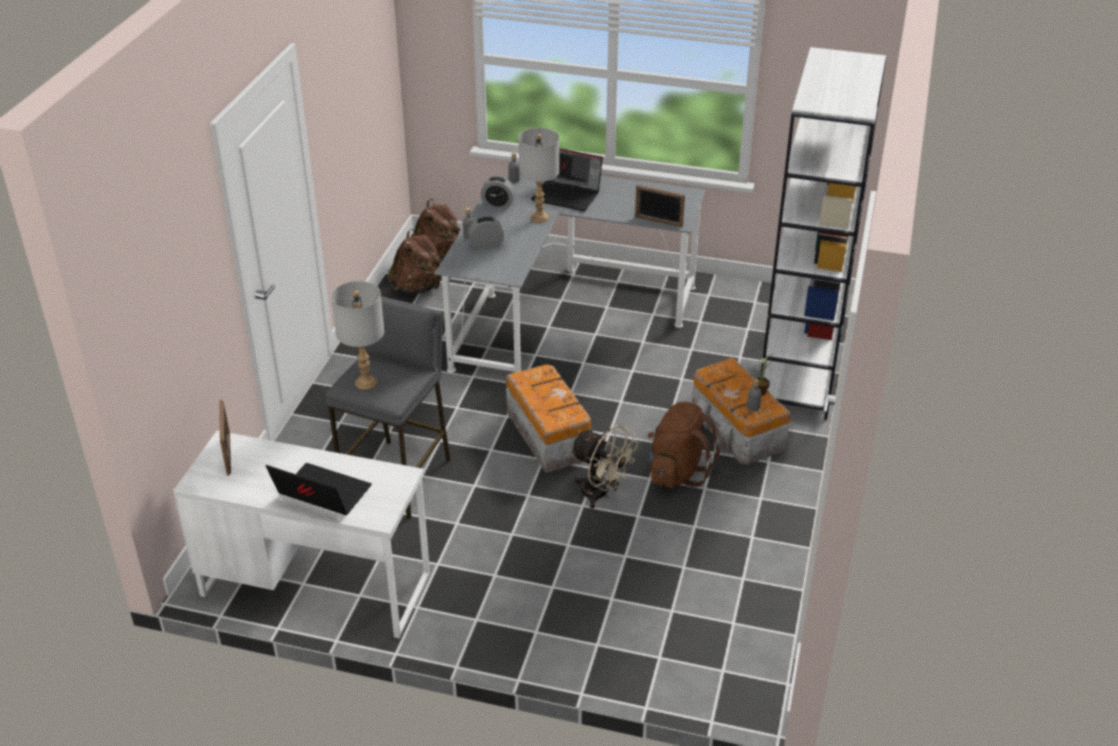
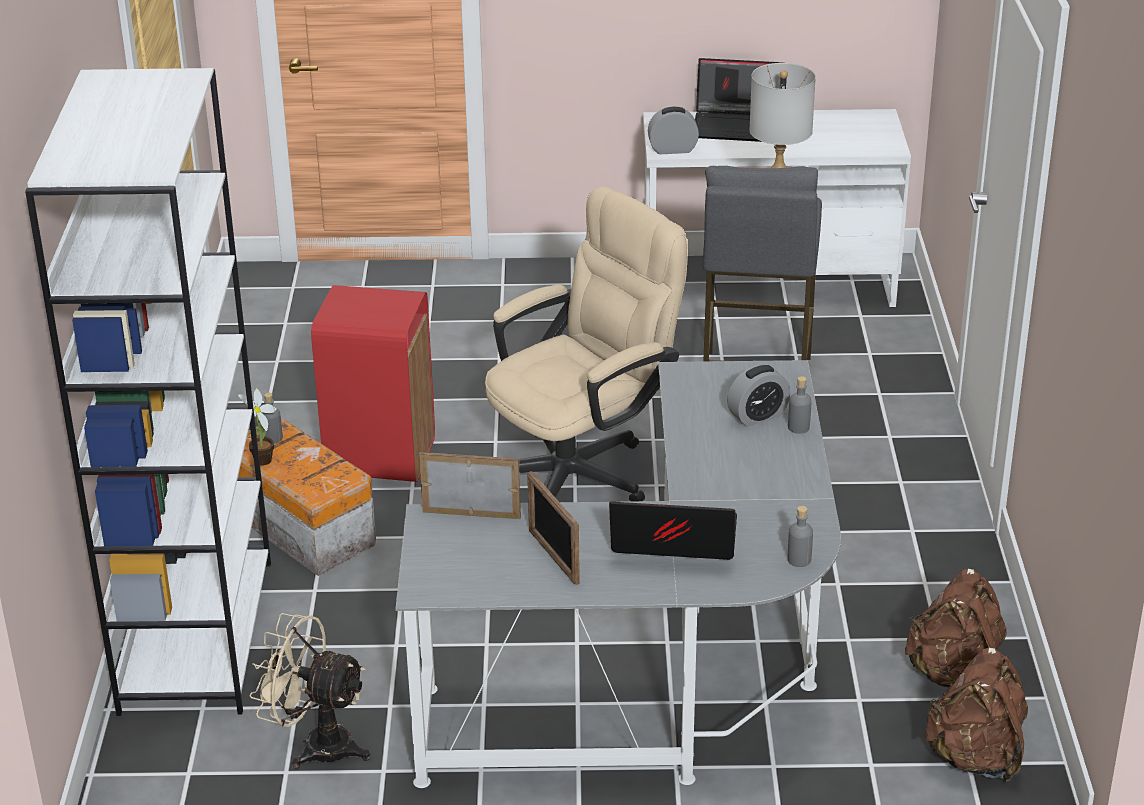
camera: 165 degrees right, 5 degrees down
picture frame [219,400,231,476] -> picture frame moved to [527,471,580,585]
alarm clock [481,176,515,208] -> alarm clock moved to [648,106,699,154]
storage box [506,364,591,473] -> beige office chair [485,186,688,501]
grey table lamp [518,128,559,223] -> none
beige fan [570,425,638,509] -> beige fan moved to [249,613,370,769]
brown backpack [647,402,720,488] -> red trash can [311,285,435,482]

